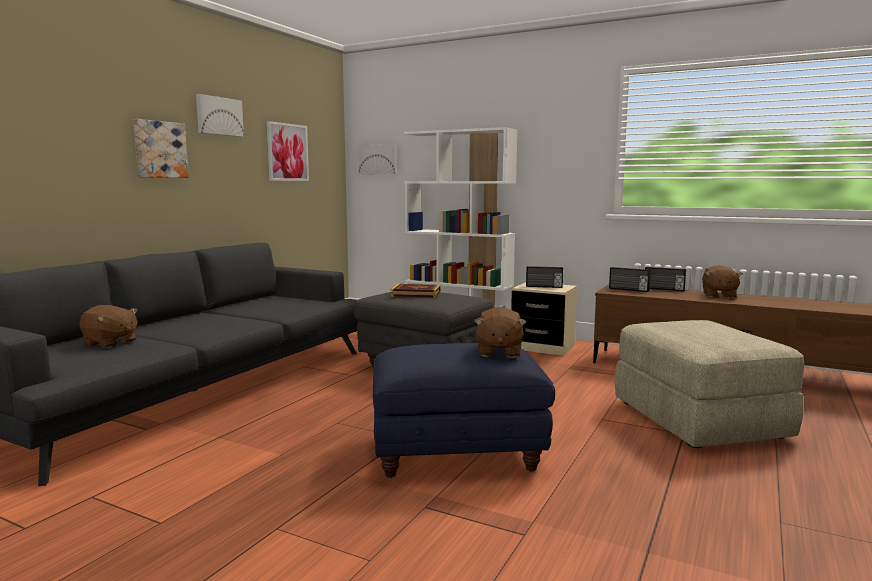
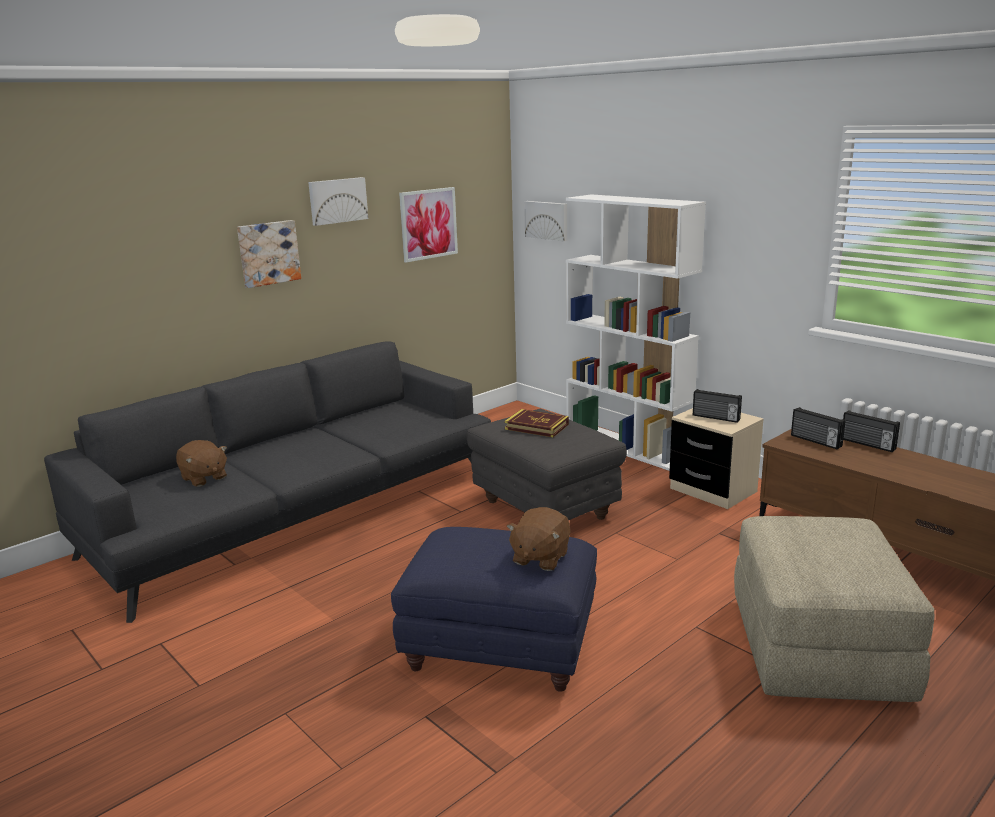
camera: 20 degrees right, 10 degrees up
brown plush toy [702,265,743,298] -> none

